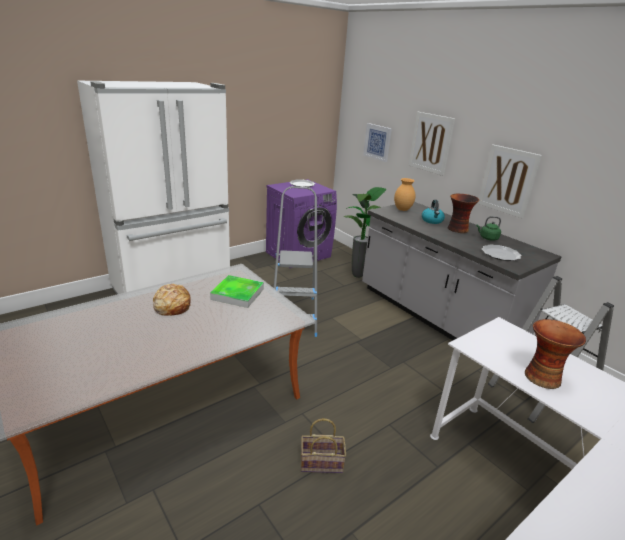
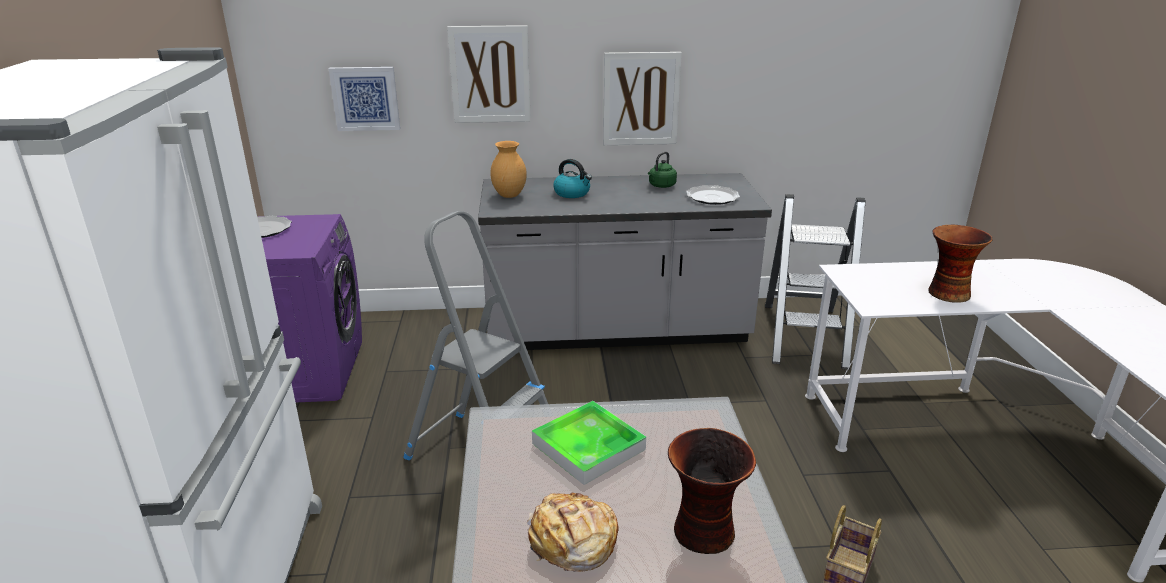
camera: 55 degrees left, 0 degrees up
potted plant [344,187,387,278] -> none
vase [447,194,479,233] -> vase moved to [668,428,756,554]

